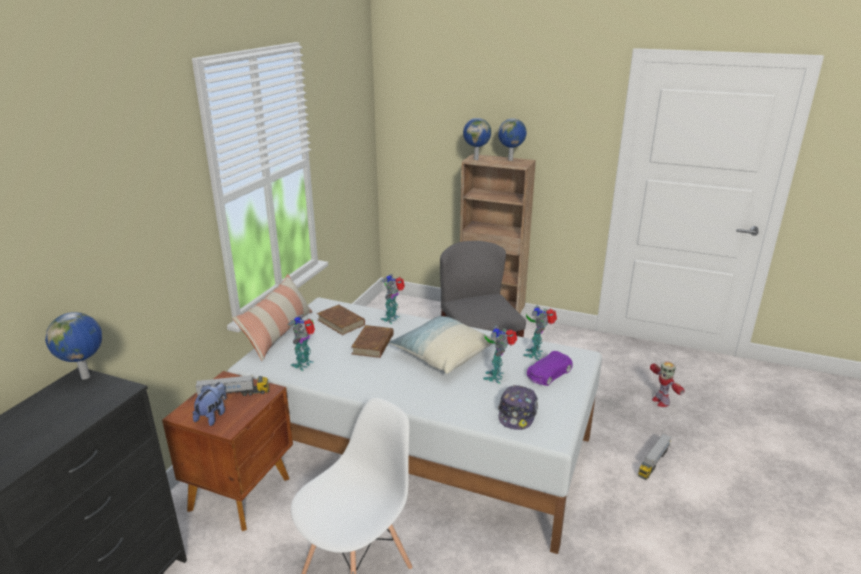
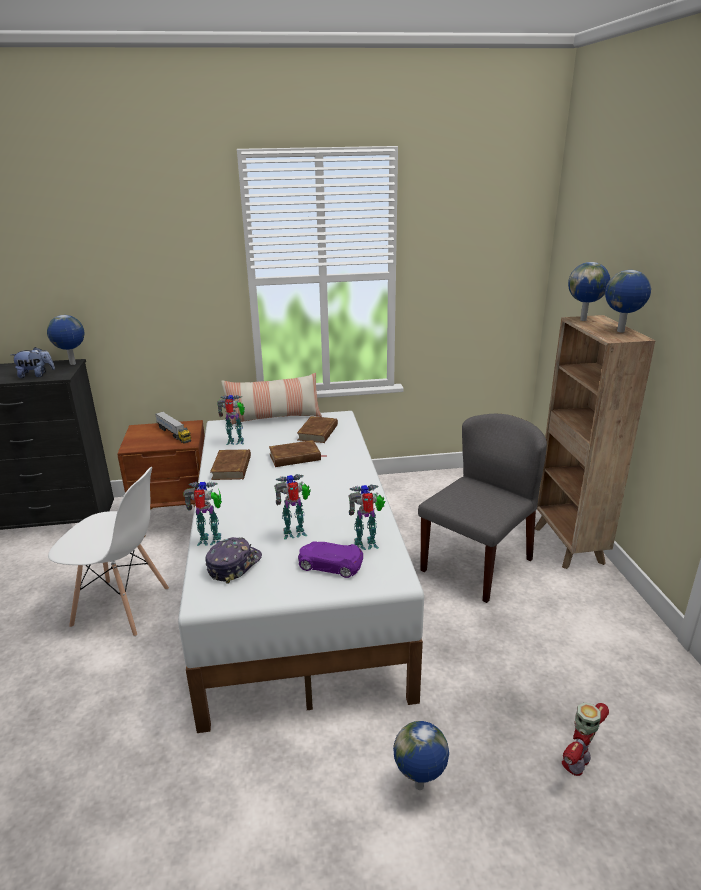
camera: 60 degrees right, 0 degrees up
plush toy [193,382,226,426] -> plush toy moved to [11,347,55,378]
toy robot [380,274,405,324] -> toy robot moved to [183,481,222,546]
pillow [389,315,493,374] -> none
cap [498,385,538,430] -> cap turned 135 degrees clockwise [205,537,262,584]
toy truck [638,434,672,480] -> globe [393,721,449,790]
none -> brown book [210,449,251,480]

